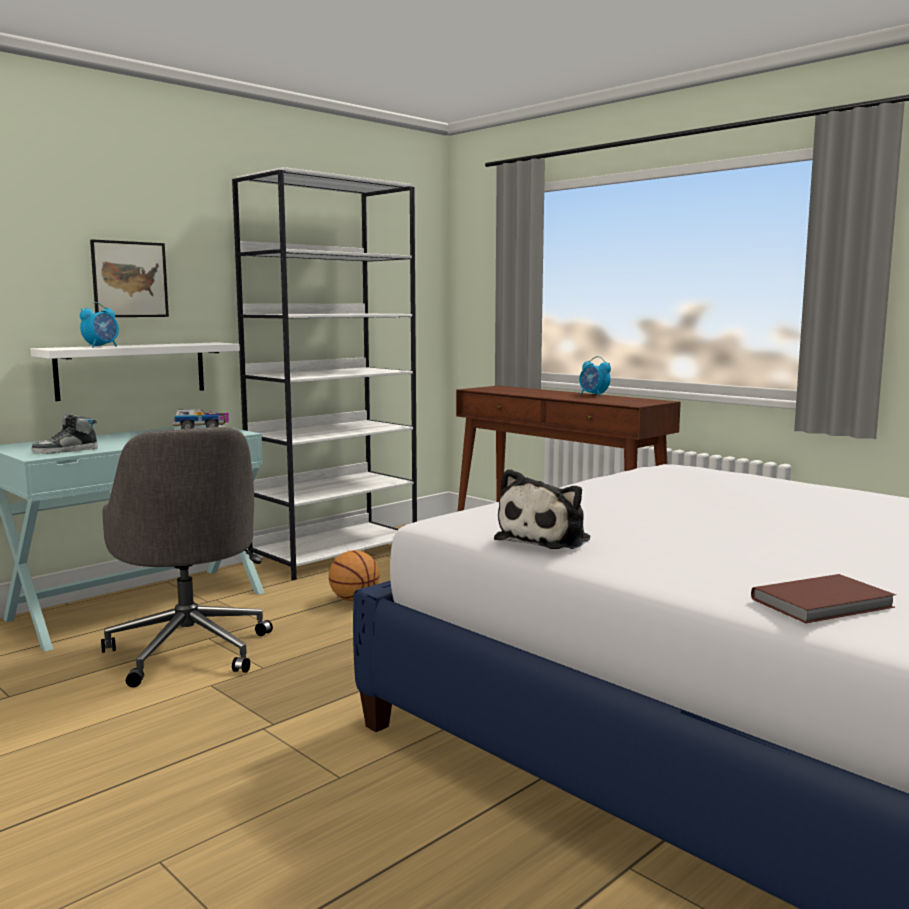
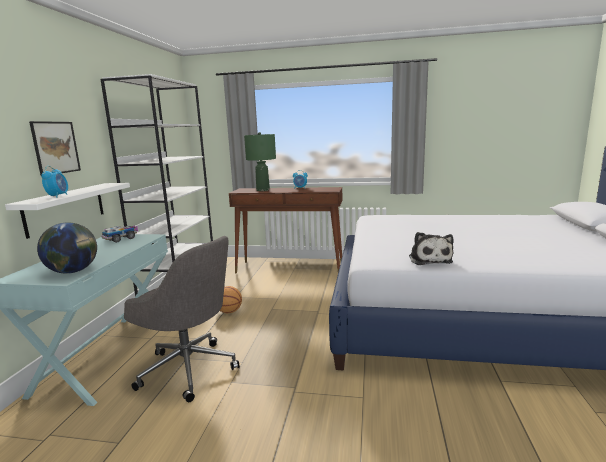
camera: 35 degrees left, 5 degrees up
shoe [32,414,98,454] -> globe [37,223,97,274]
brown book [751,574,896,623] -> none
none -> green table lamp [244,132,276,191]

